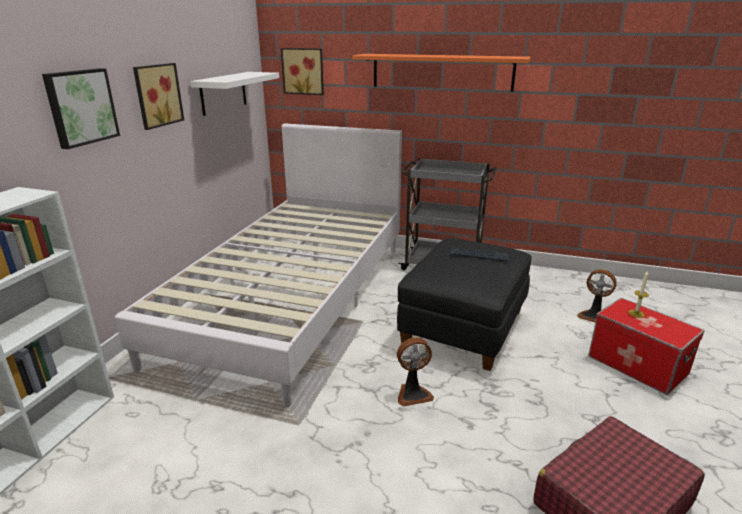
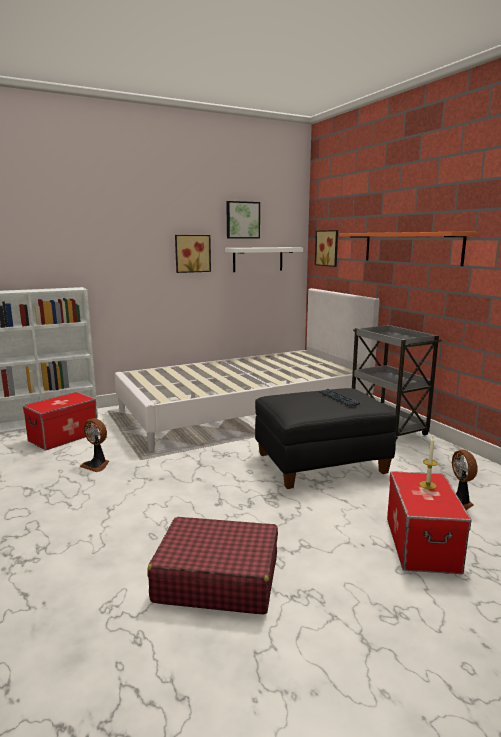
camera: 45 degrees right, 10 degrees down
picture [42,68,120,149] -> picture moved to [226,201,260,238]
fan [397,337,434,407] -> fan moved to [80,418,109,472]
none -> storage box [23,392,98,451]

